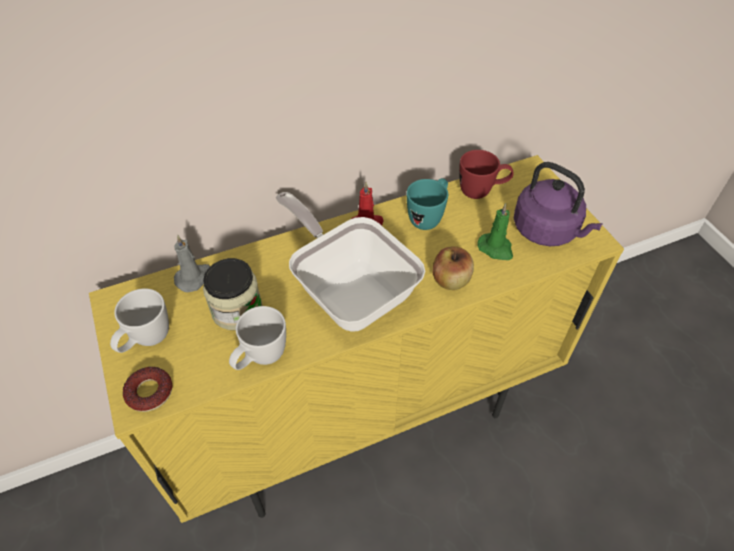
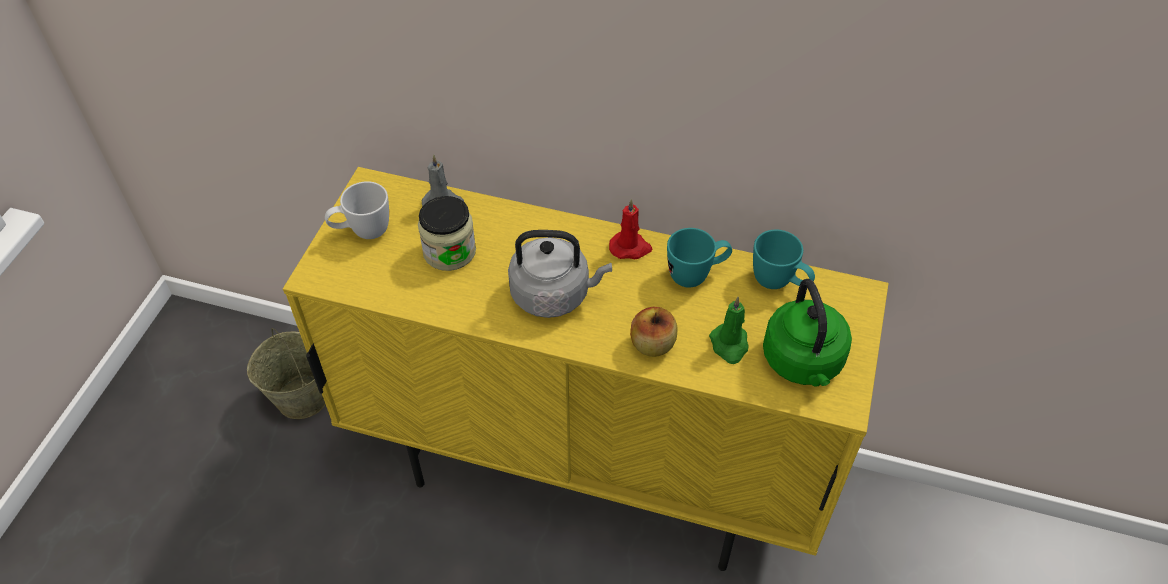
camera: 40 degrees right, 0 degrees up
donut [123,367,173,412] -> none
white mug [229,306,286,370] -> none
frying pan [276,192,425,332] -> grey kettle [508,230,612,318]
red mug [459,150,514,199] -> turquoise mug [753,230,815,289]
purple kettle [514,162,603,246] -> green kettle [763,279,852,387]
none -> beige bucket [247,328,326,419]

